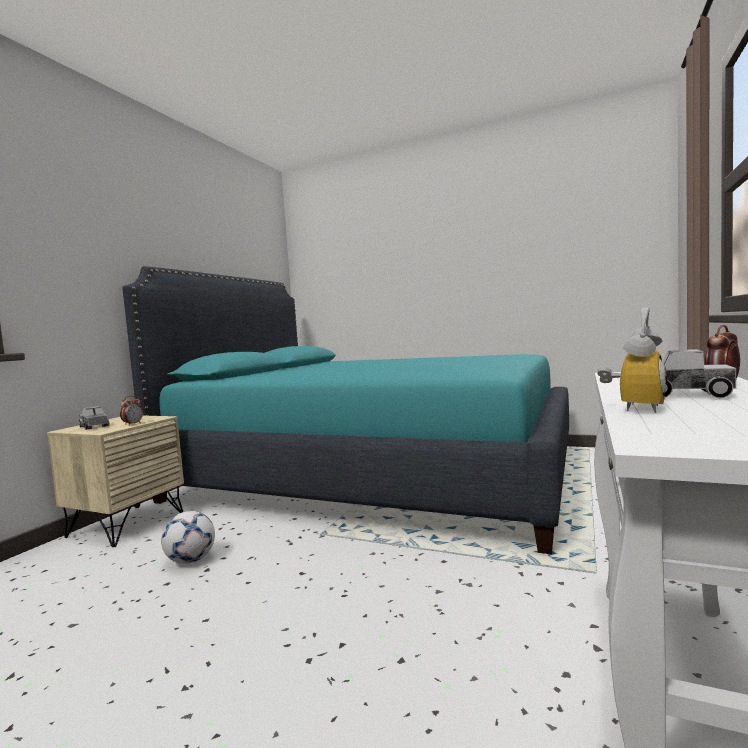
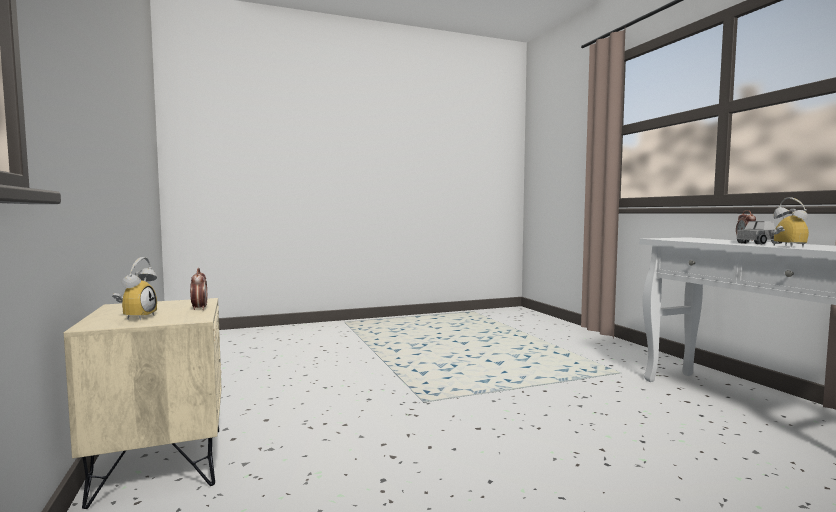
camera: 45 degrees left, 0 degrees up
toy truck [79,406,109,430] -> alarm clock [112,257,157,320]
turquoise bed [122,266,569,554] -> none
football [161,511,215,564] -> none

